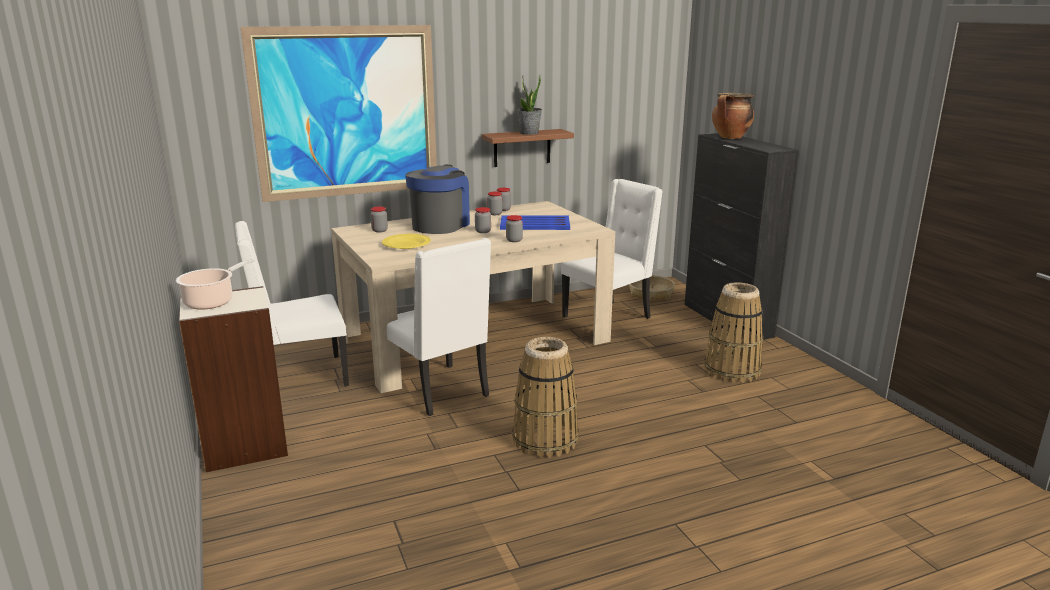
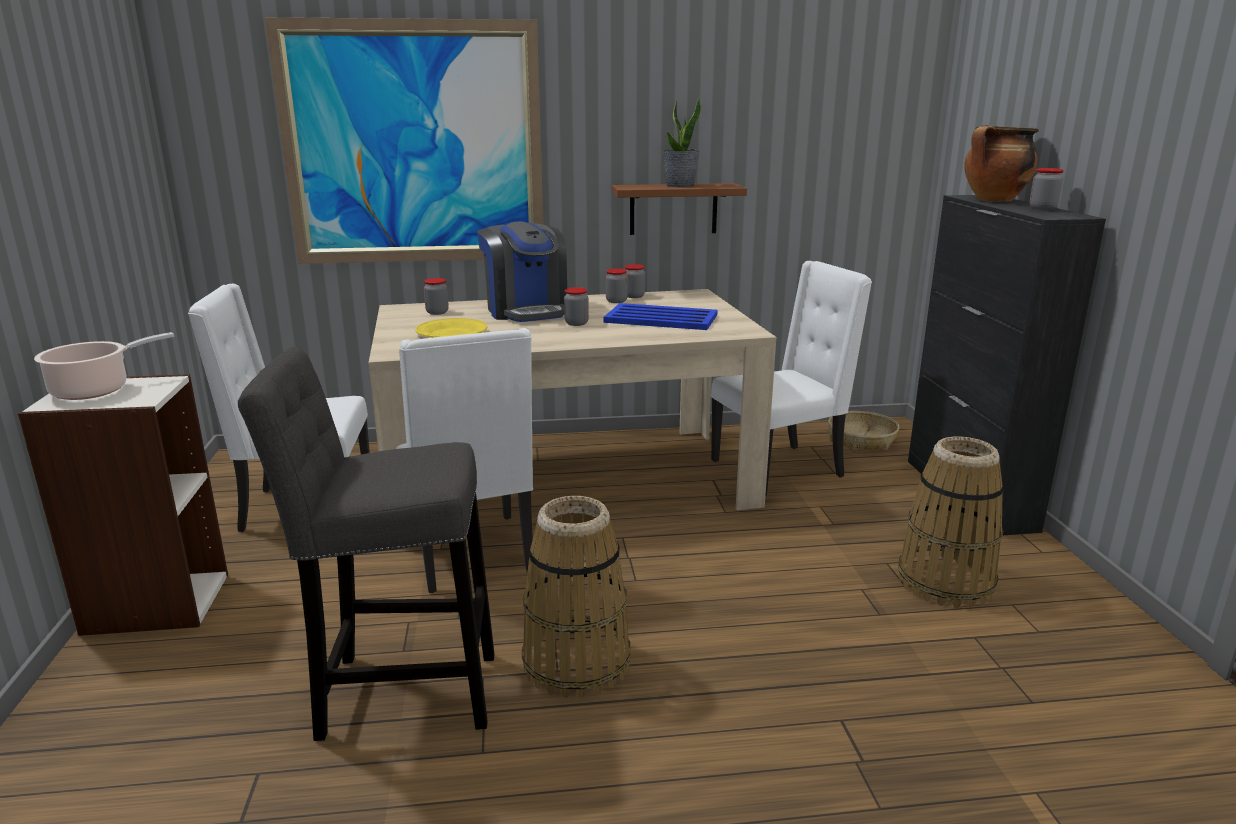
camera: 15 degrees right, 0 degrees up
coffee machine [405,164,470,234] -> coffee machine turned 120 degrees clockwise [477,221,567,322]
jar [506,215,523,242] -> jar moved to [1030,168,1064,210]
none -> grey stool [238,347,495,741]

